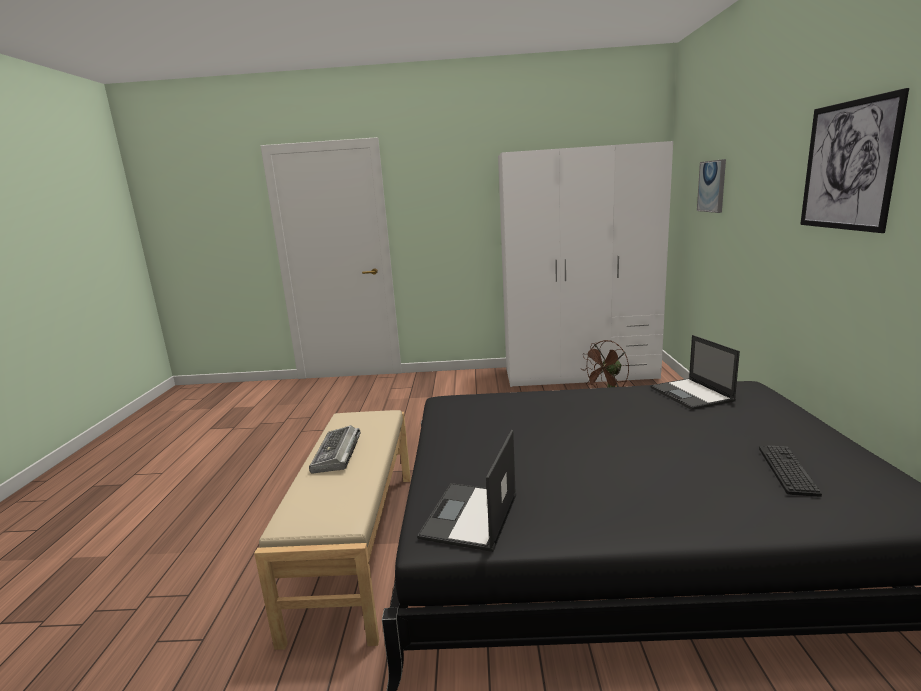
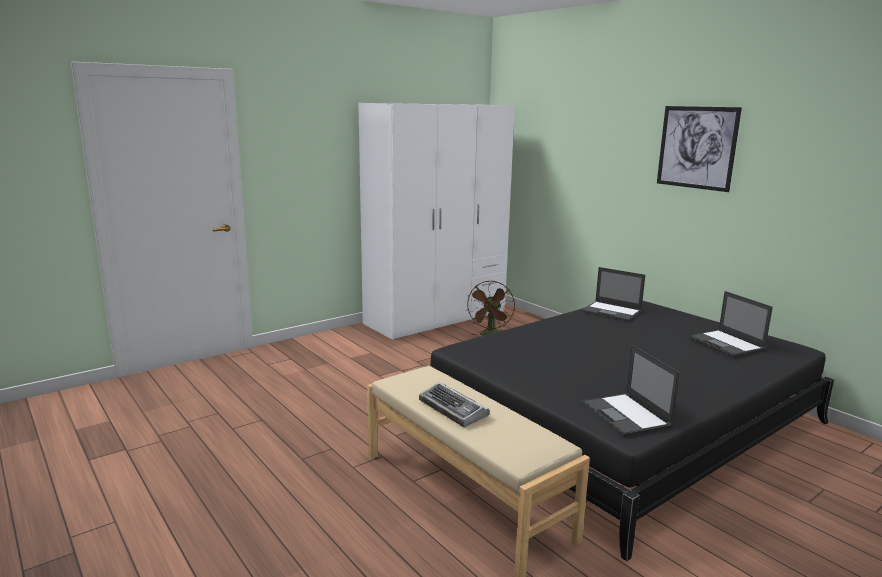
camera: 40 degrees left, 0 degrees up
picture [697,159,726,213] -> none
keyboard [759,446,822,497] -> laptop [689,291,773,357]

